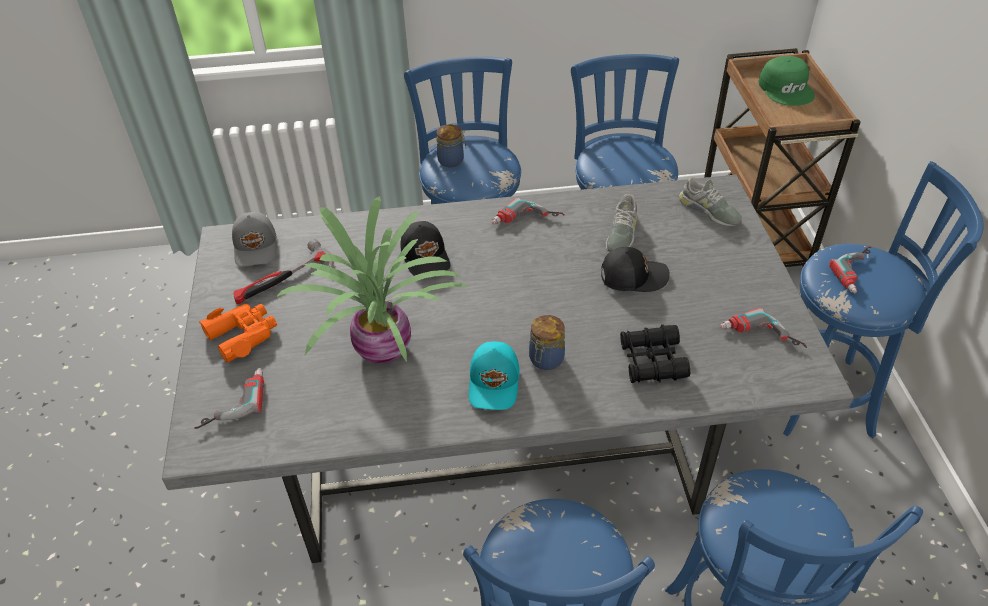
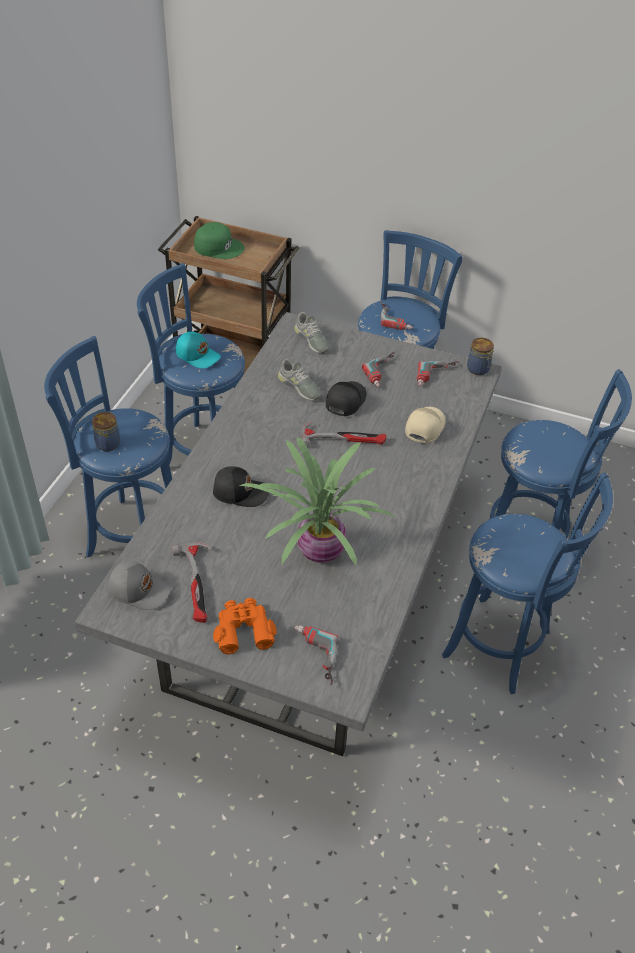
camera: 65 degrees left, 0 degrees up
turquoise cap [469,342,520,410] -> turquoise cap moved to [176,332,221,368]
power drill [492,197,565,225] -> power drill moved to [362,352,395,387]
jar [529,315,565,370] -> jar moved to [467,338,494,375]
black binoculars [620,324,690,383] -> beige cap [405,407,445,444]
grey shoe [679,177,742,227] -> grey shoe turned 75 degrees clockwise [294,312,330,353]
none -> hammer [301,421,386,448]

